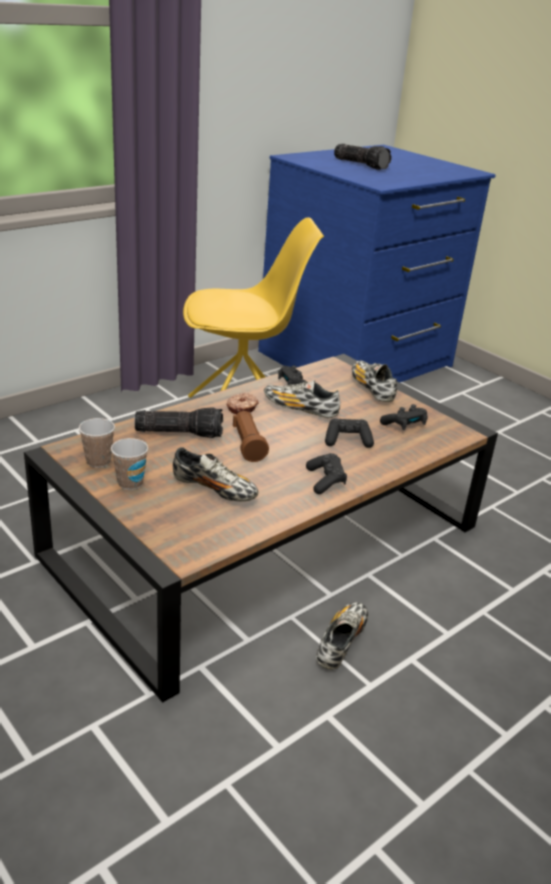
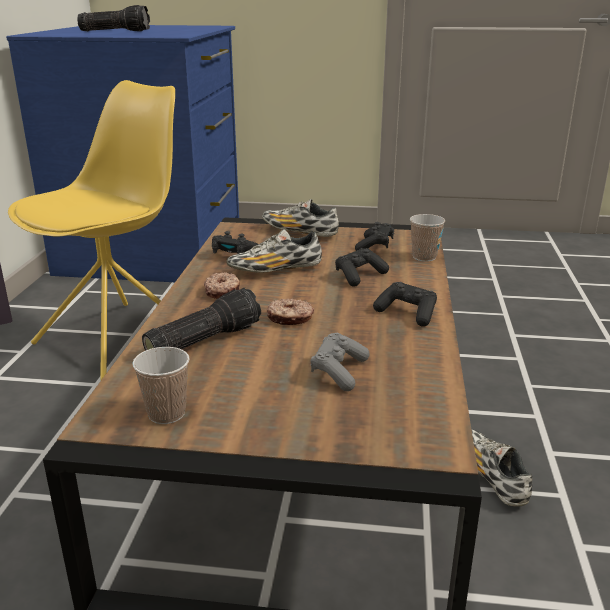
camera: 40 degrees left, 5 degrees down
cup [111,438,148,490] -> cup moved to [410,214,445,262]
shoe [173,447,259,501] -> grey game controller [310,333,370,391]
brown flashlight [233,411,269,462] -> donut [267,299,314,325]

